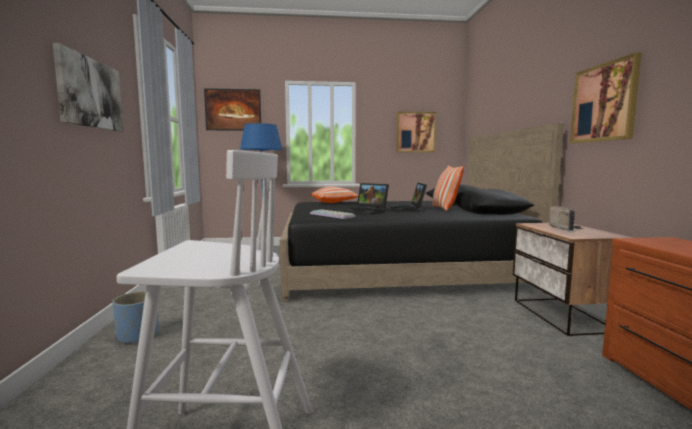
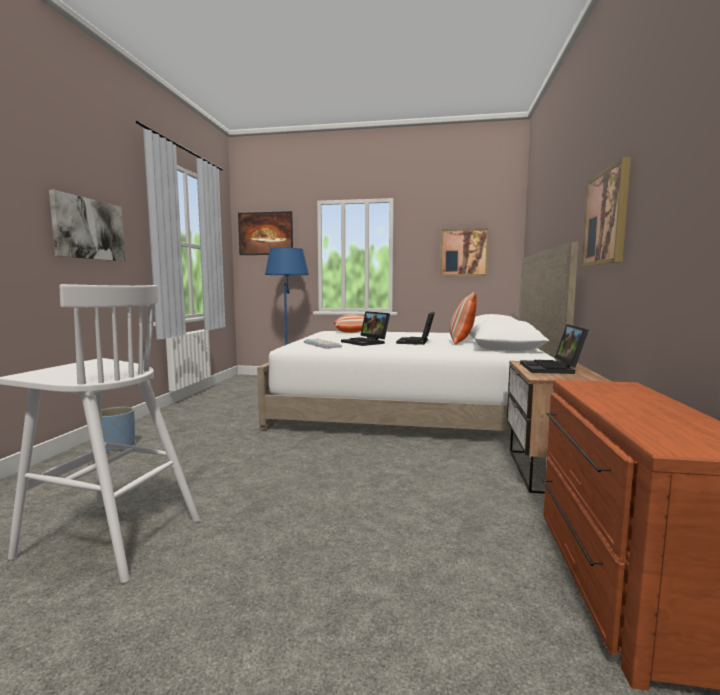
camera: 15 degrees right, 0 degrees up
black bed [280,123,564,302] -> white bed [257,242,579,431]
radio [549,206,584,231] -> laptop [520,324,589,374]

